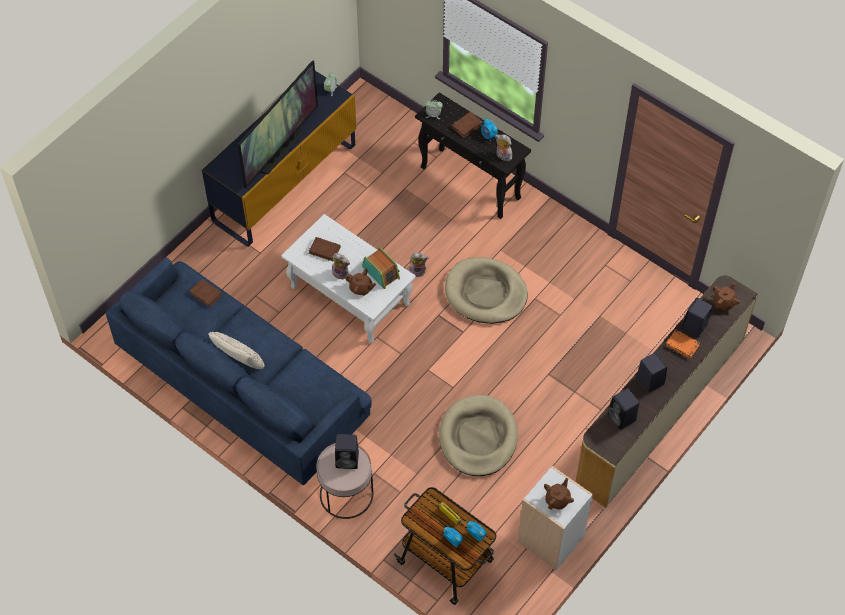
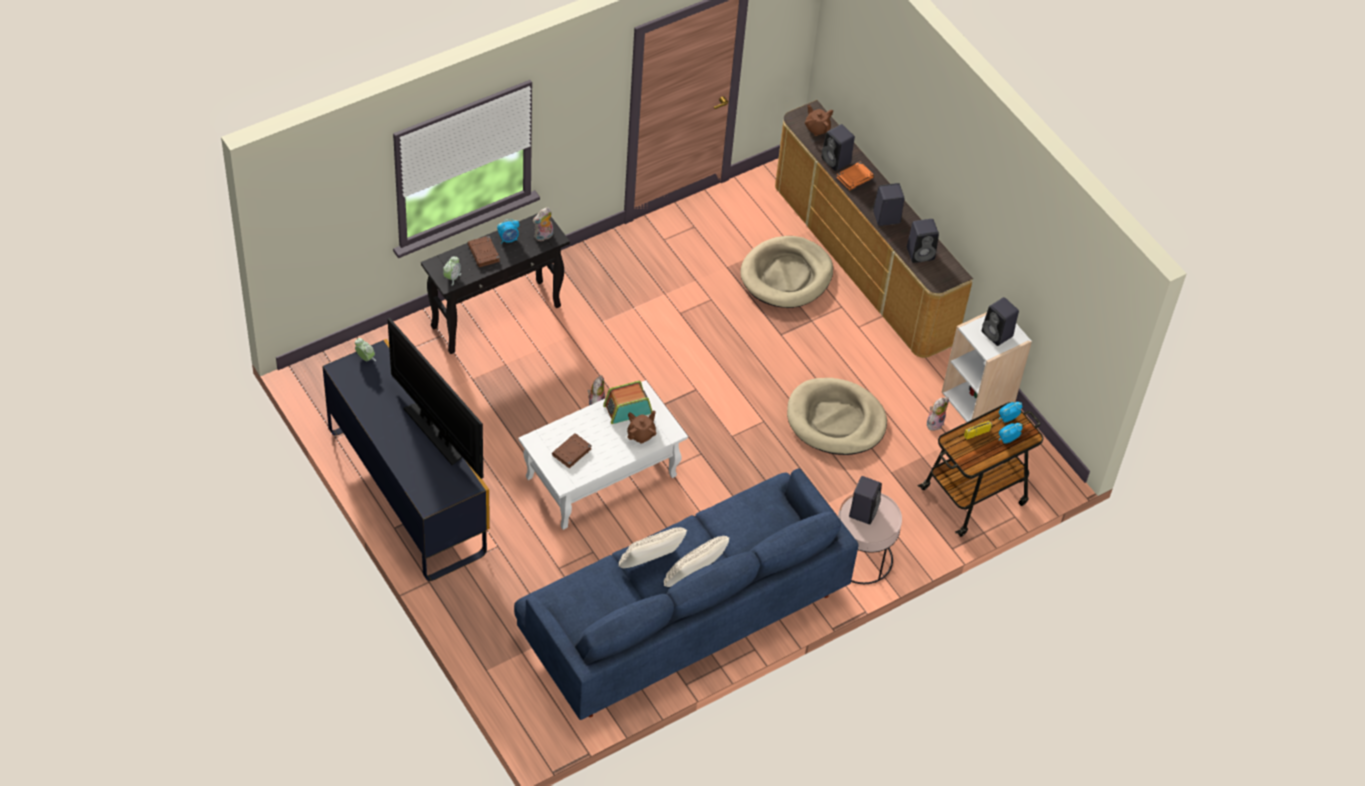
camera: 75 degrees left, 5 degrees down
brown book [189,279,222,307] -> none
plush toy [332,253,350,280] -> plush toy moved to [927,397,949,431]
beige dog bed [445,257,528,324] -> beige dog bed moved to [740,236,833,308]
brown teapot [544,478,574,510] -> black speaker [982,297,1019,346]
none -> beige pillow [618,527,687,568]

